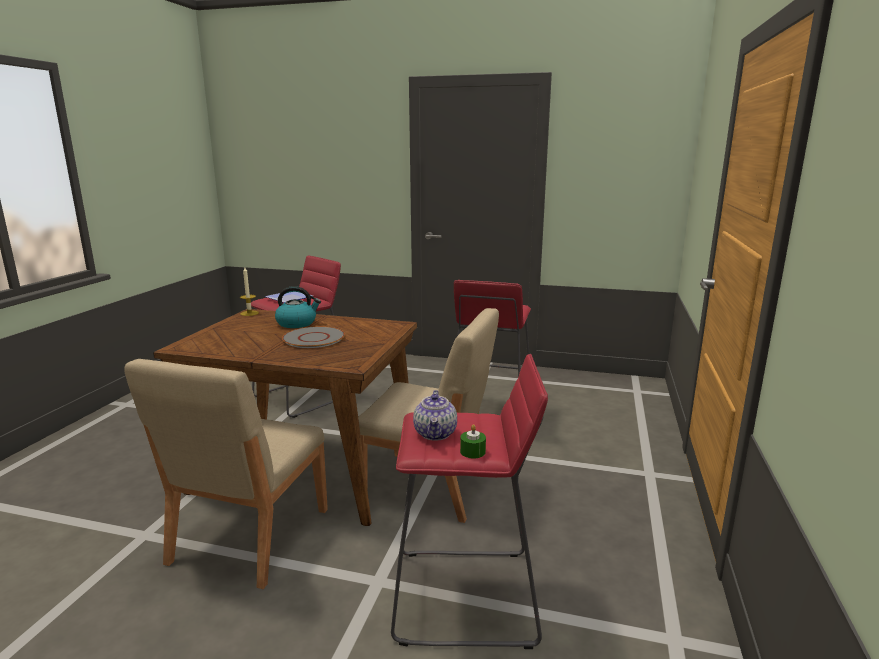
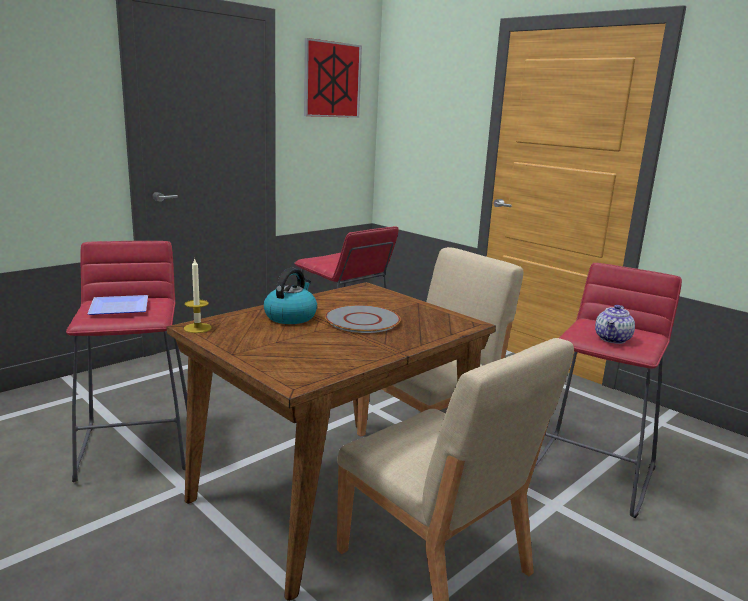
camera: 60 degrees left, 0 degrees up
teapot [413,390,457,440] -> teapot turned 90 degrees clockwise [595,305,635,344]
green candle [460,424,486,458] -> none
none -> picture [304,38,362,118]

